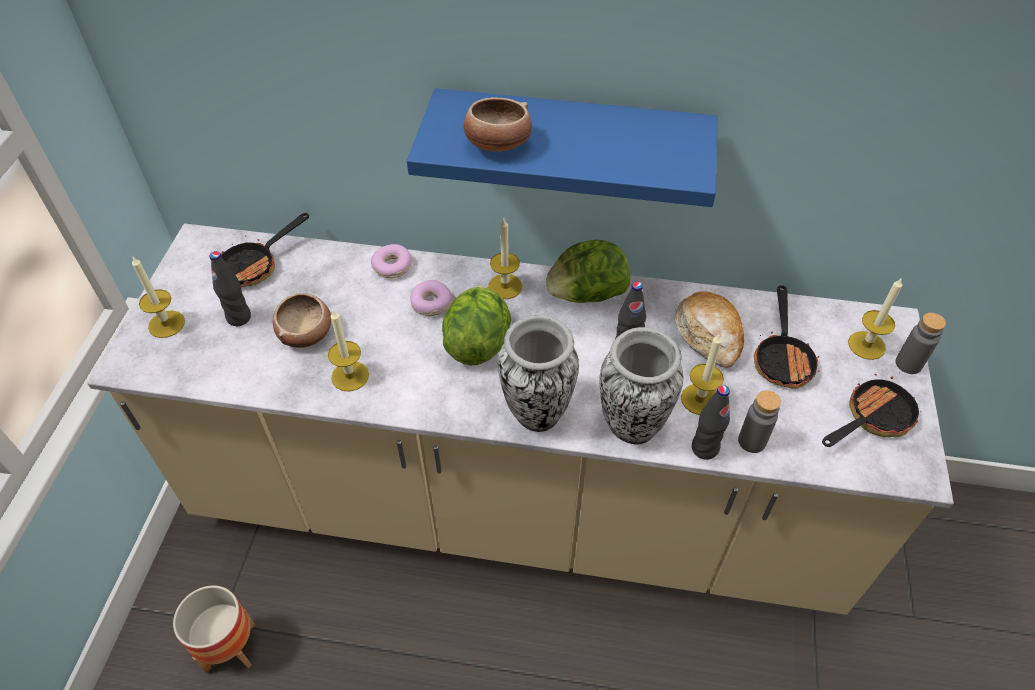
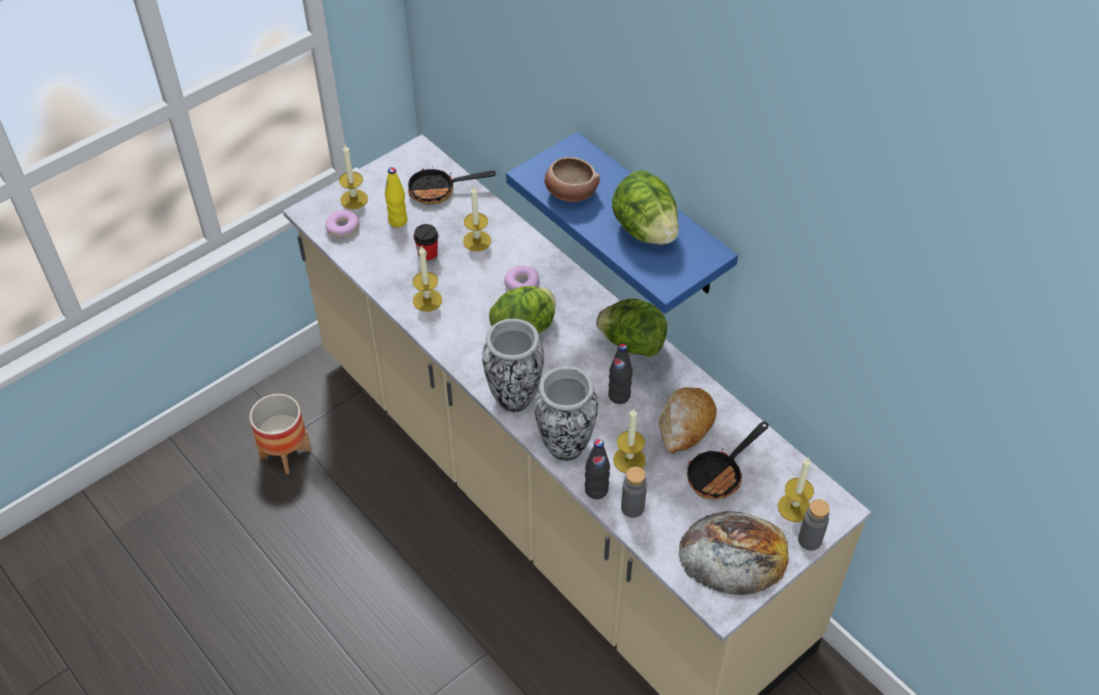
camera: 40 degrees right, 0 degrees up
black bottle [210,251,251,326] -> yellow bottle [385,167,407,227]
bowl [273,293,331,348] -> cup [413,224,438,263]
donut [371,244,411,278] -> donut moved to [325,210,360,238]
candle [488,219,522,299] -> candle moved to [463,186,491,251]
frying pan [822,374,922,447] -> bread [678,511,789,595]
none -> lettuce [612,170,679,245]

